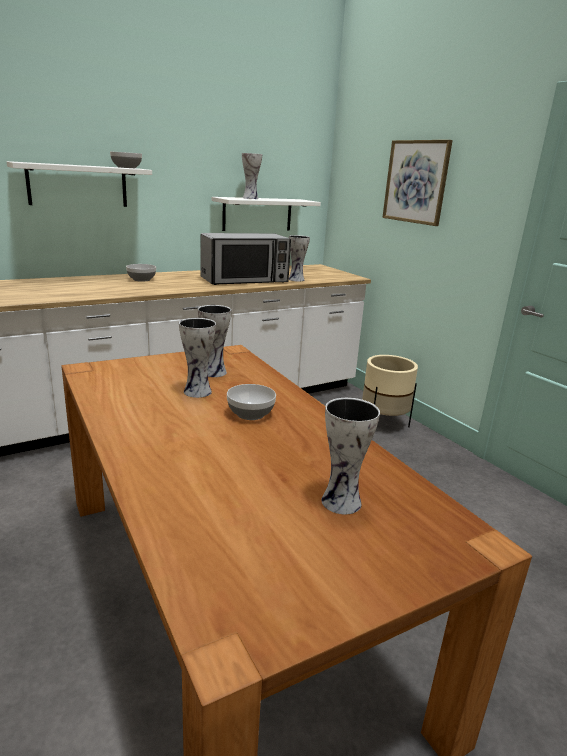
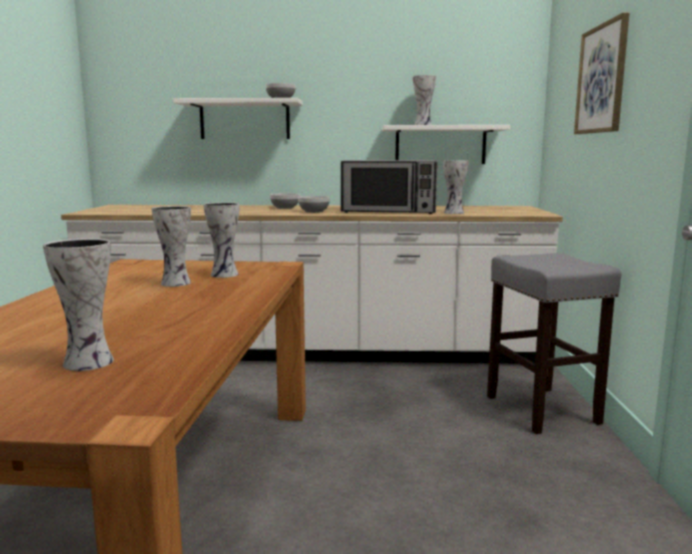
camera: 35 degrees right, 10 degrees down
bowl [227,384,276,420] -> bowl moved to [298,196,330,213]
beige planter [362,355,418,427] -> grey stool [487,253,621,434]

